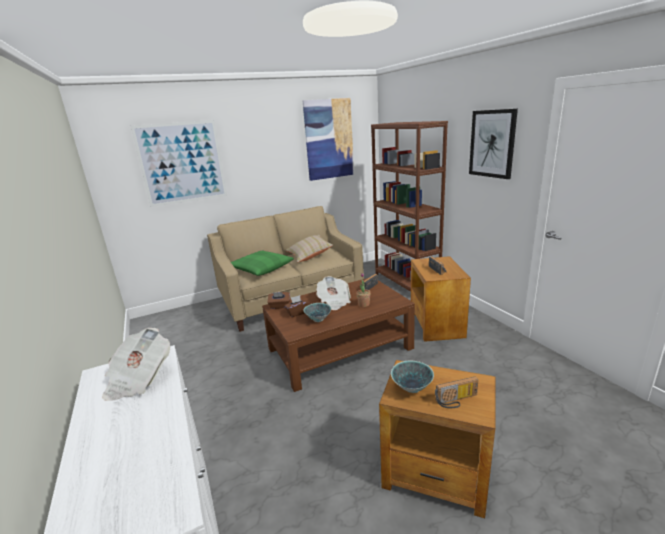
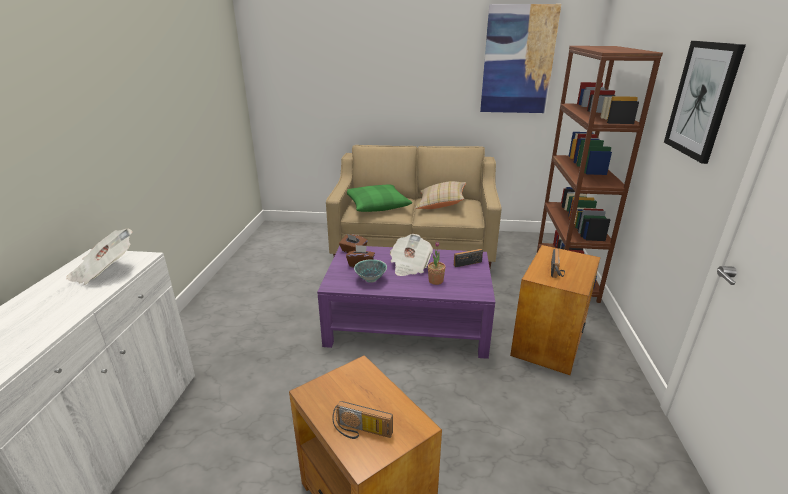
camera: 30 degrees right, 5 degrees up
picture [131,120,227,207] -> none
brown coffee table [262,278,415,392] -> purple coffee table [317,246,495,359]
bowl [391,361,434,393] -> none

